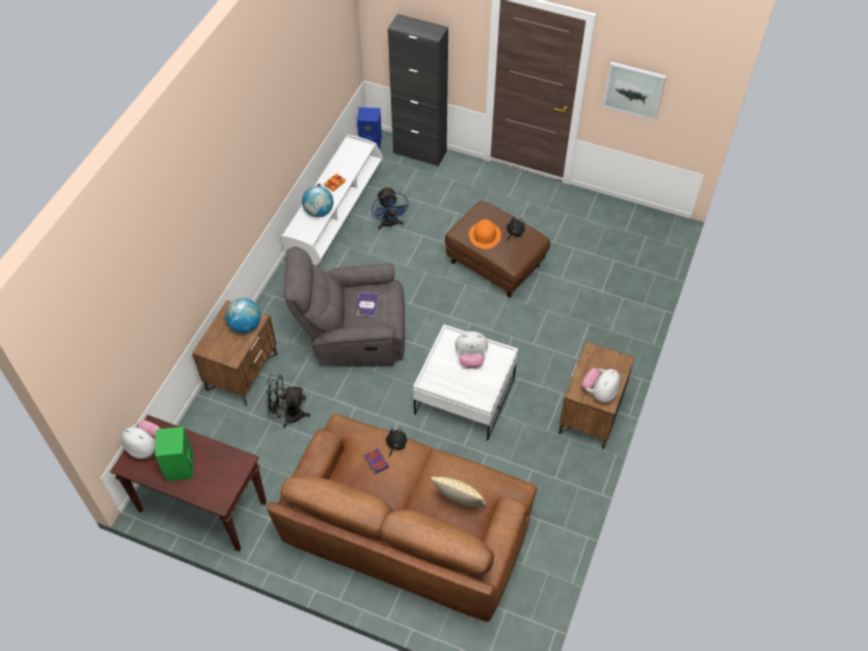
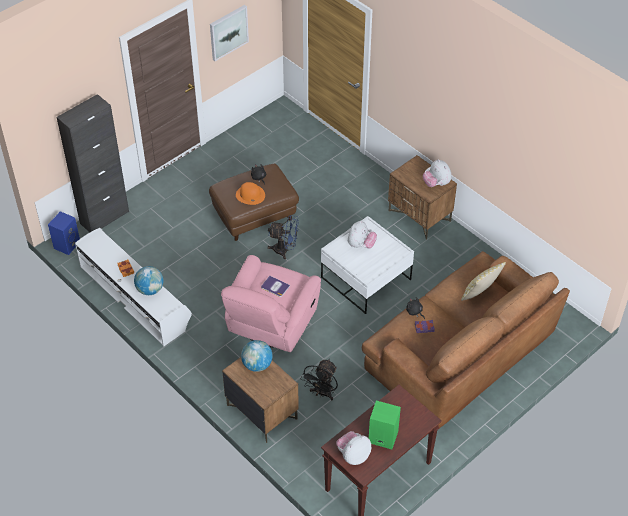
camera: 65 degrees left, 5 degrees down
grey armchair [284,247,405,366] -> pink armchair [221,255,321,352]
blue fan [372,186,410,229] -> blue fan moved to [268,215,299,259]

